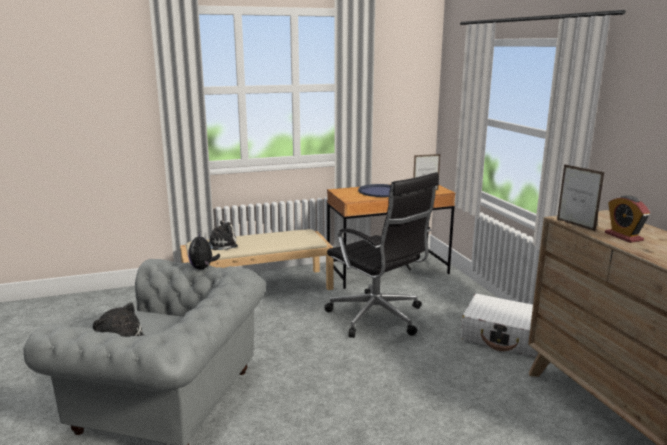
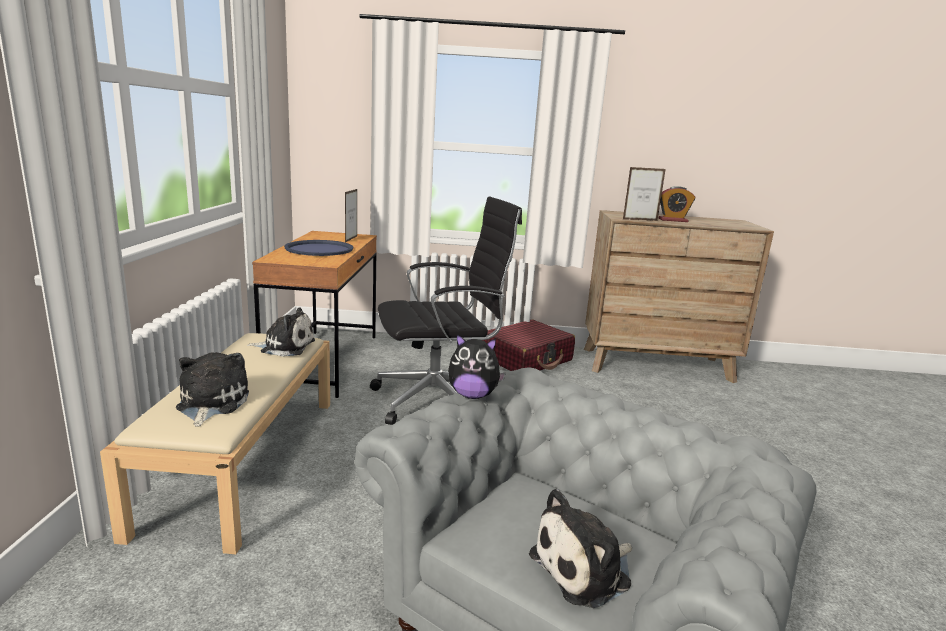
camera: 70 degrees left, 0 degrees up
white suitcase [461,294,538,357] -> red suitcase [483,320,575,371]
none -> plush toy [247,308,315,357]

